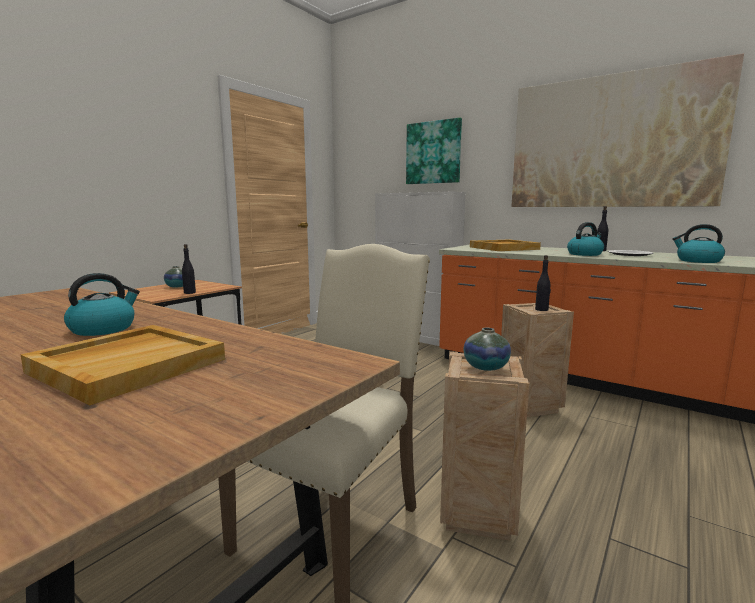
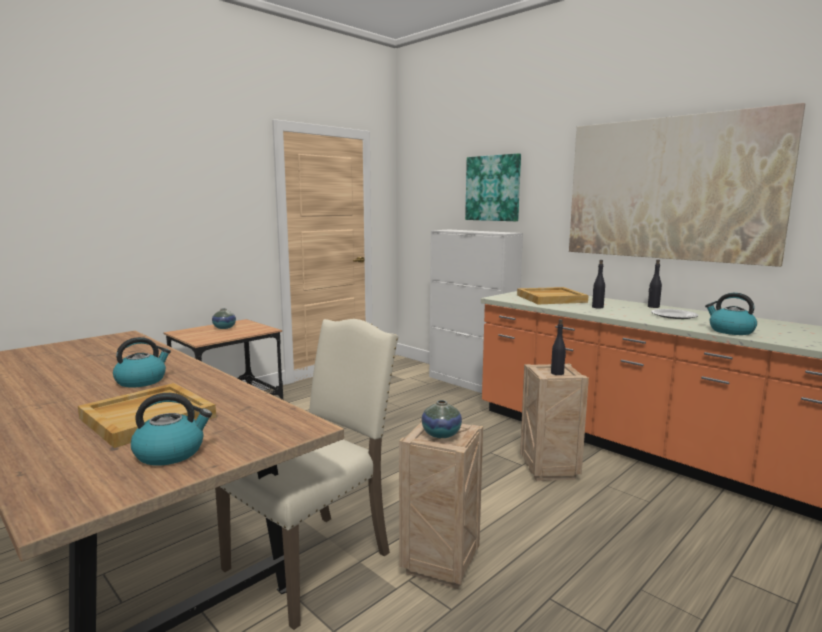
camera: 10 degrees right, 0 degrees up
black bottle [182,244,196,294] -> black bottle moved to [592,260,605,309]
kettle [567,222,604,256] -> kettle moved to [131,393,212,466]

